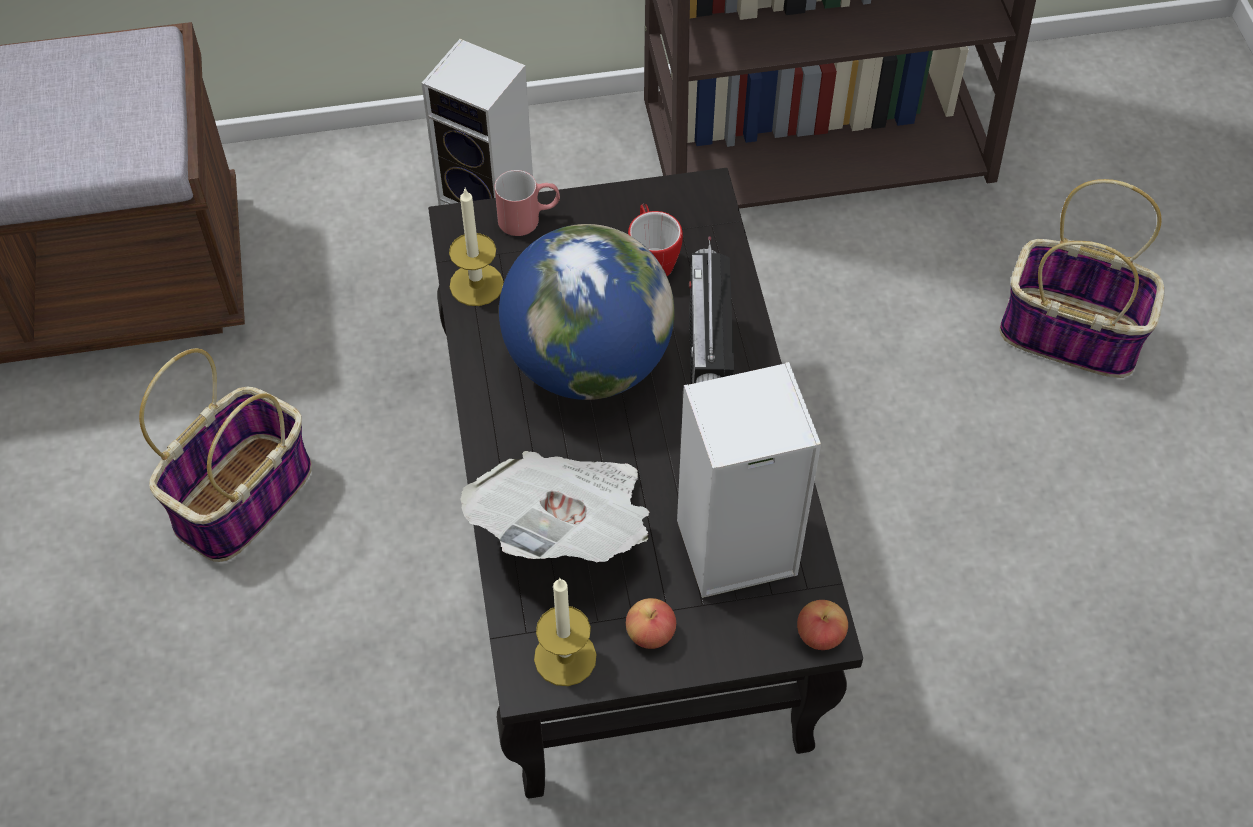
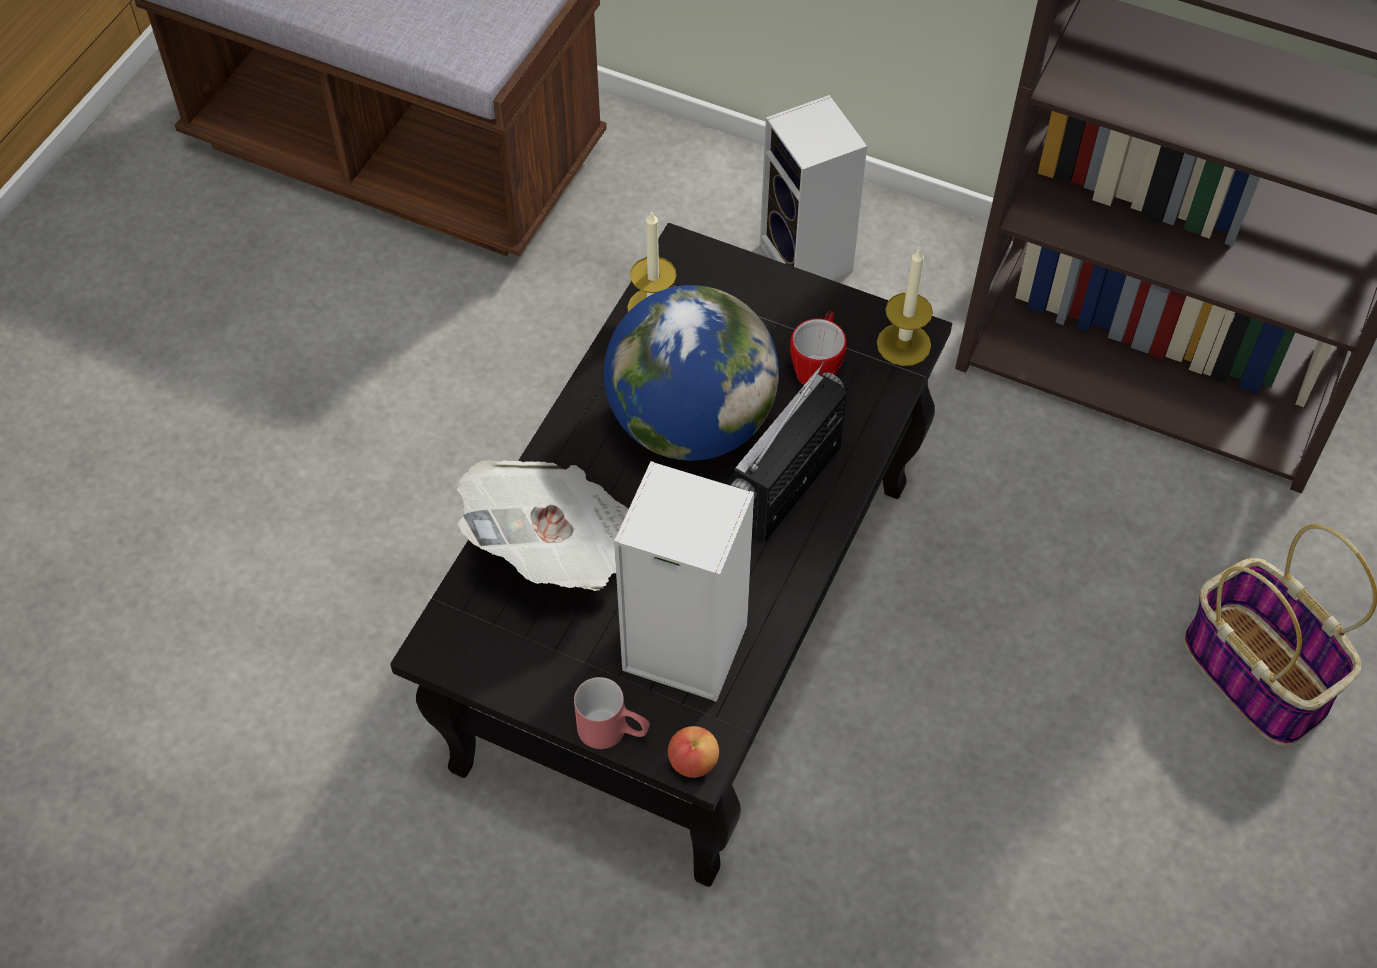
camera: 35 degrees right, 0 degrees up
basket [139,348,312,562] -> none
red mug [495,170,560,236] -> red mug moved to [574,677,650,749]
candle [534,577,597,686] -> candle moved to [877,249,933,366]
apple [626,598,676,649] -> none

